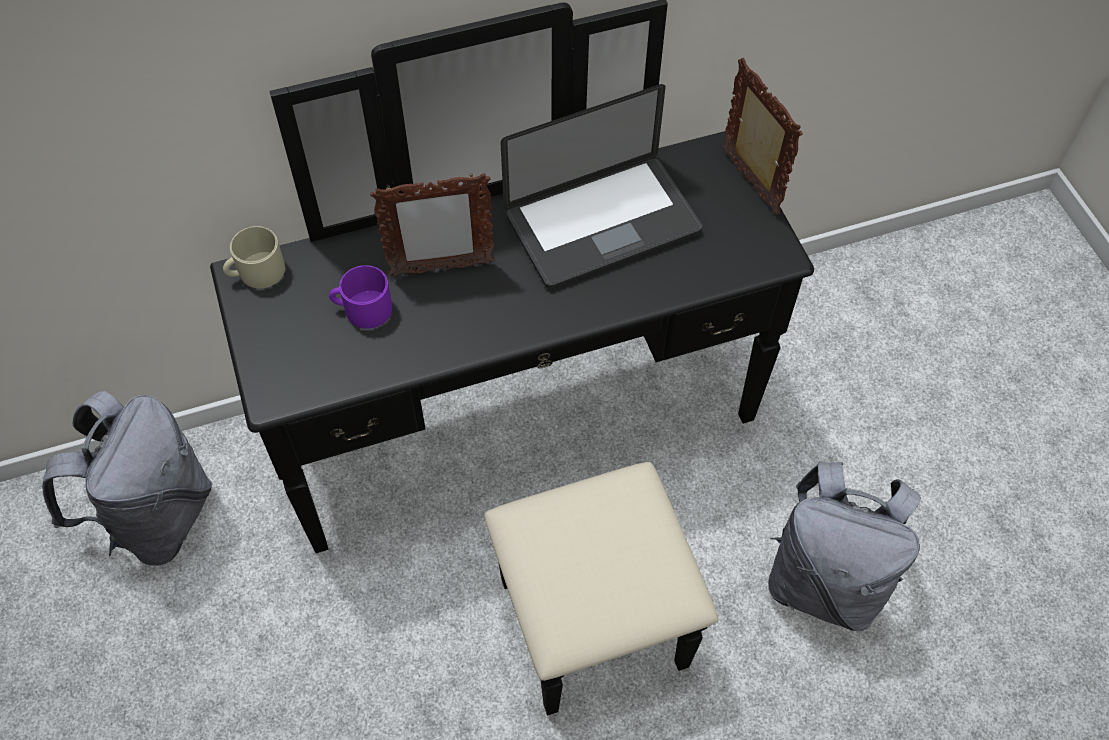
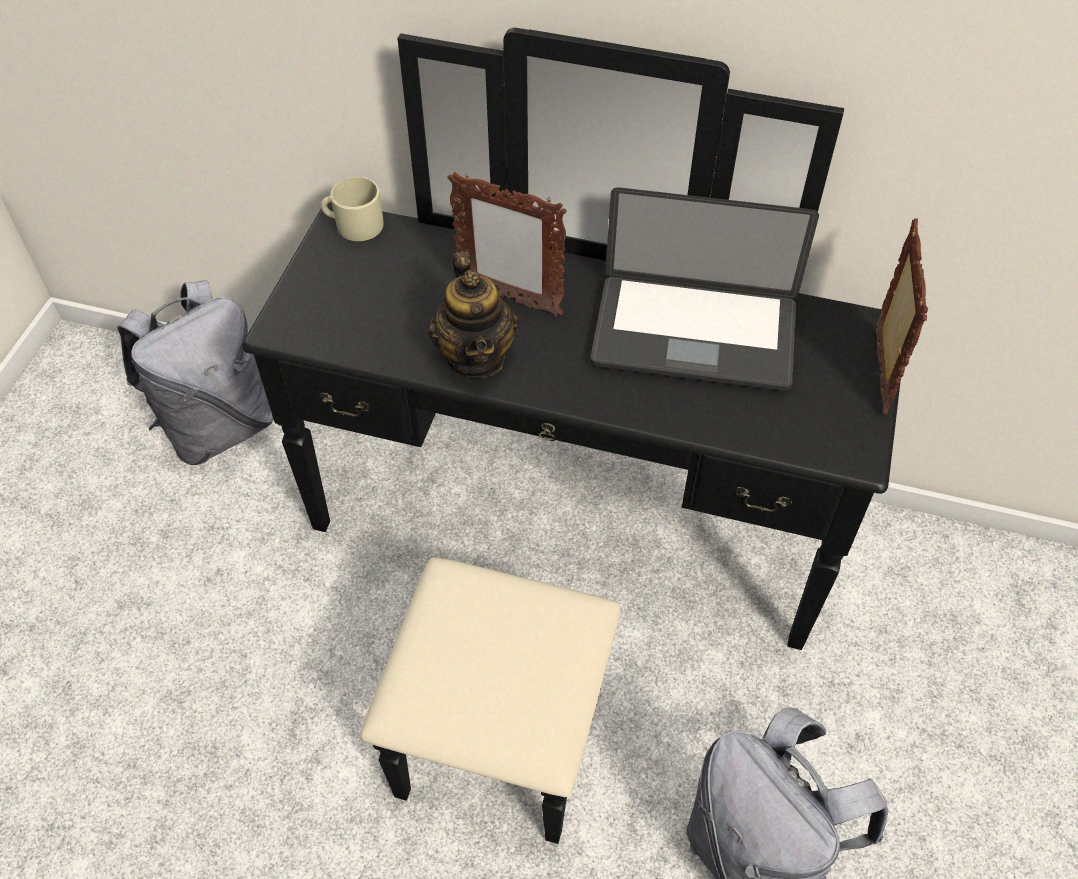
camera: 35 degrees right, 5 degrees down
purple mug [329,265,392,329] -> none
none -> teapot [428,251,519,378]

